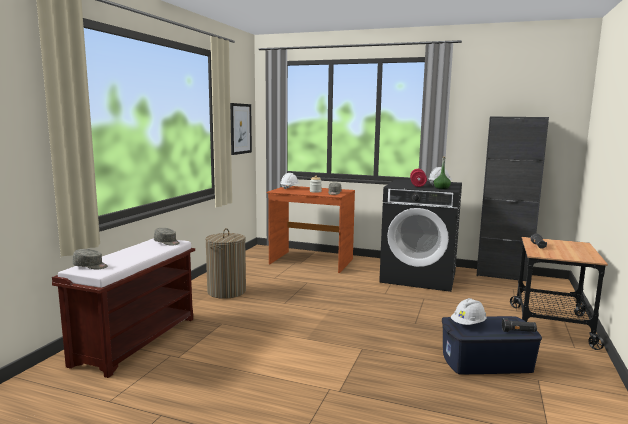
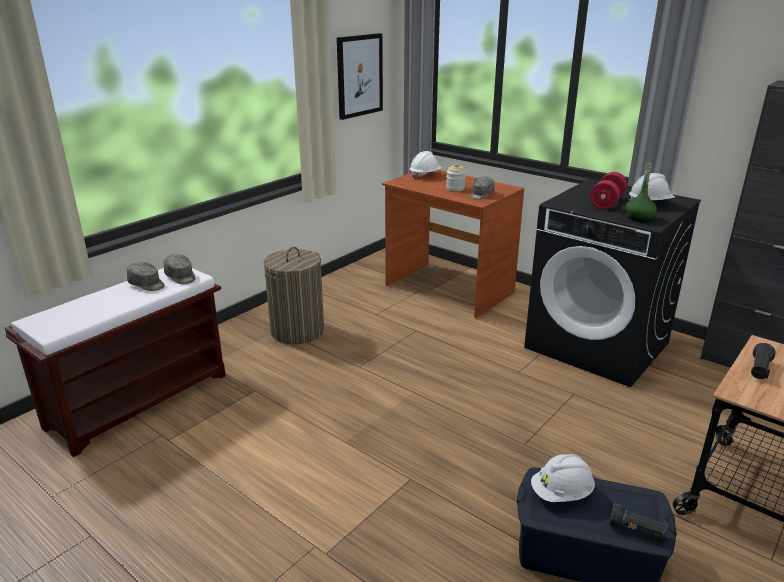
camera: 20 degrees right, 15 degrees up
grey cap [73,249,108,269] -> grey cap moved to [127,262,165,291]

